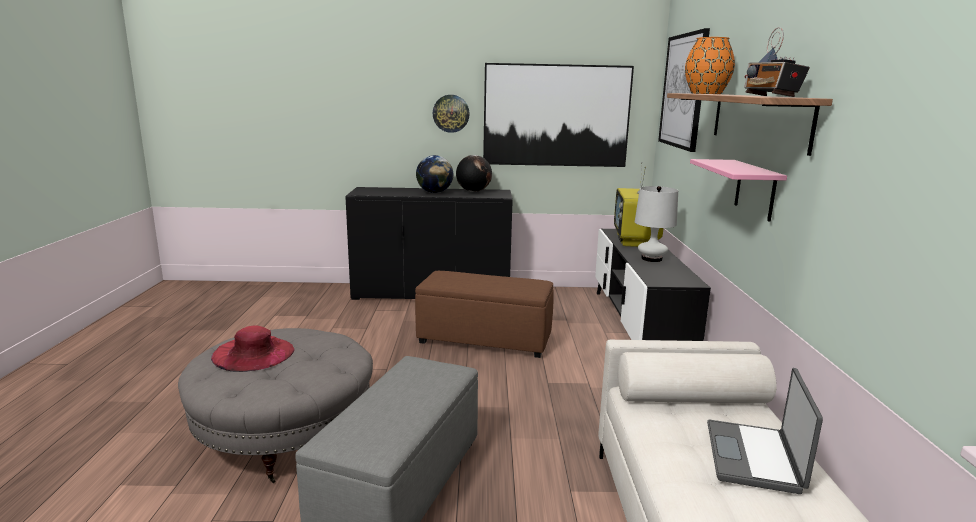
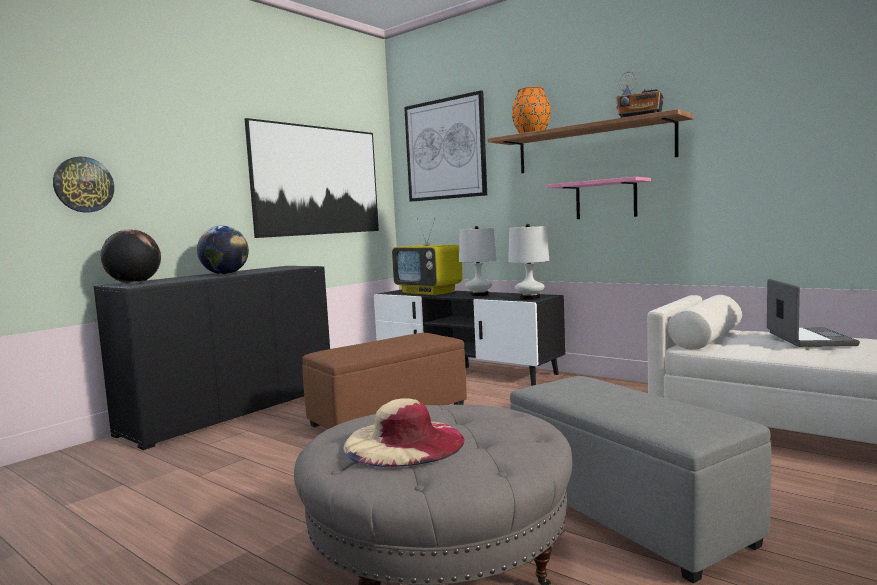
camera: 50 degrees left, 10 degrees down
red hat [211,326,295,372] -> beige hat [343,398,465,467]
wall clock [433,95,470,133] -> wall clock moved to [53,157,114,212]
globe [456,155,492,192] -> globe moved to [100,229,161,284]
laptop [707,368,823,494] -> laptop turned 135 degrees counterclockwise [767,279,860,347]
none -> white table lamp [508,224,549,300]

